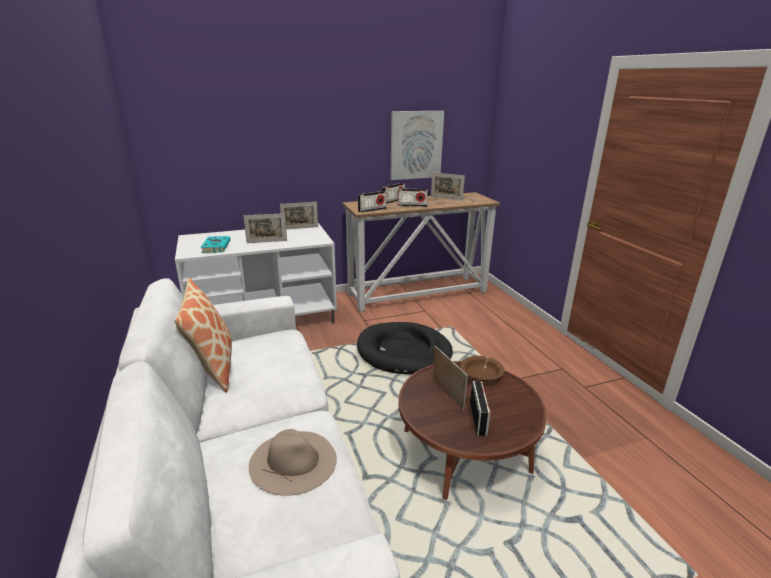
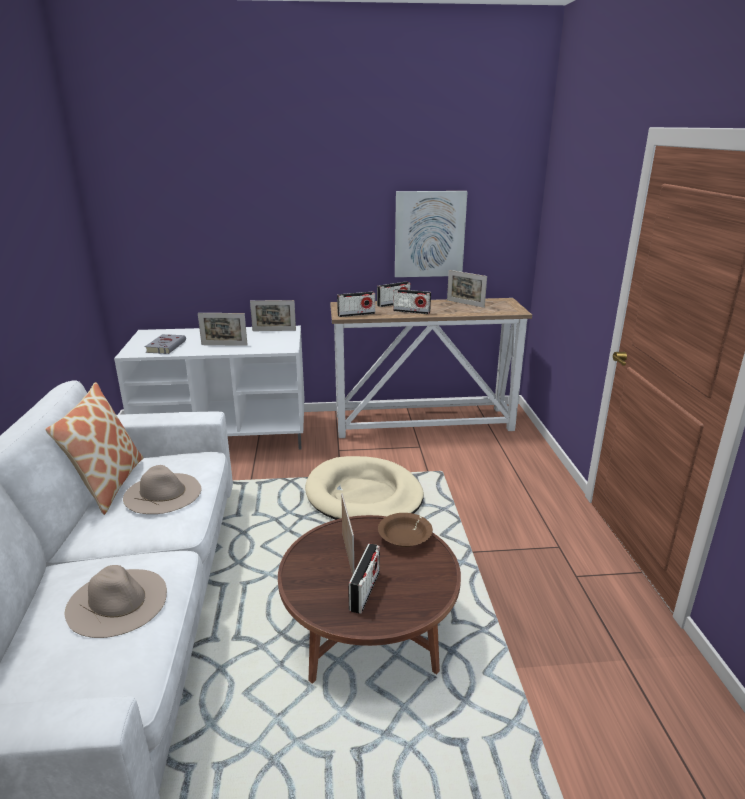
camera: 15 degrees right, 0 degrees up
turquoise book [200,236,231,253] -> grey book [145,334,186,354]
black dog bed [357,322,453,375] -> beige dog bed [305,456,424,520]
none -> beige hat [123,465,202,514]

